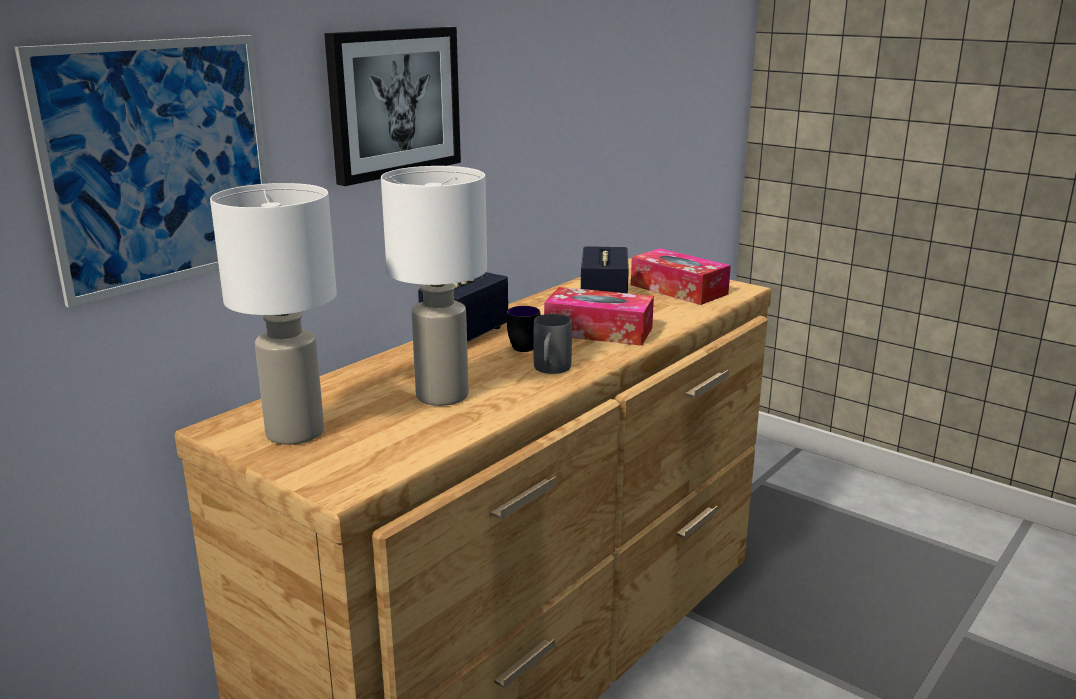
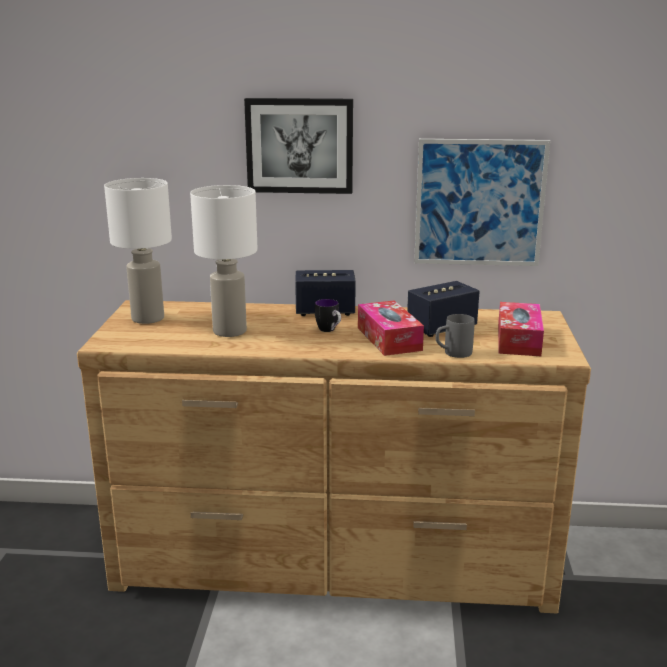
camera: 55 degrees right, 0 degrees up
picture [15,35,268,308] -> picture moved to [414,139,550,266]
grey mug [533,314,572,374] -> grey mug moved to [435,314,475,358]

